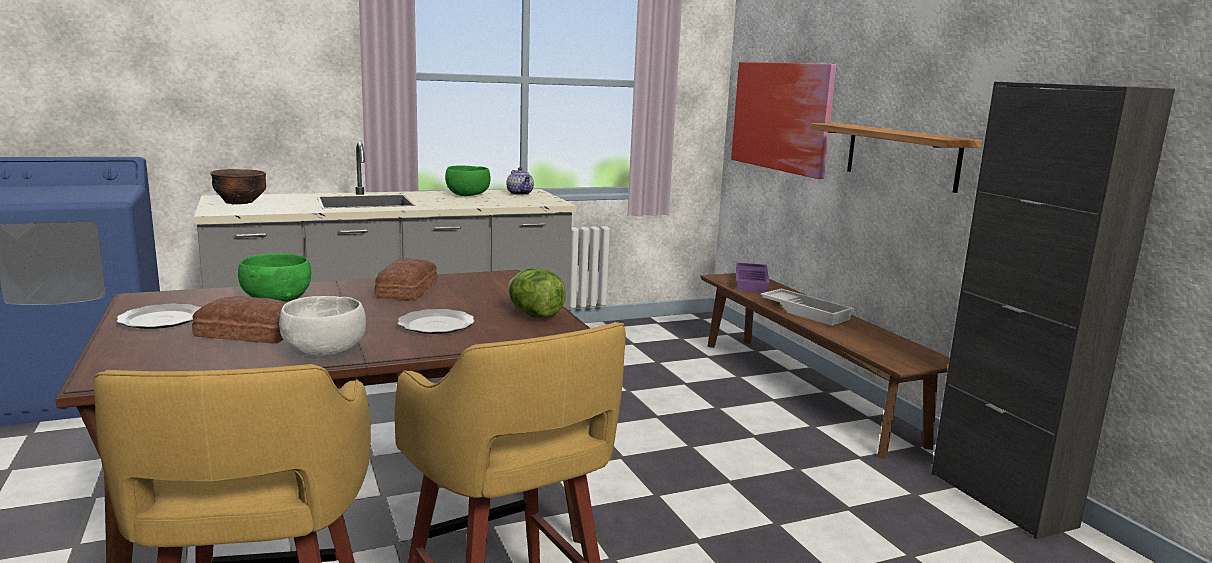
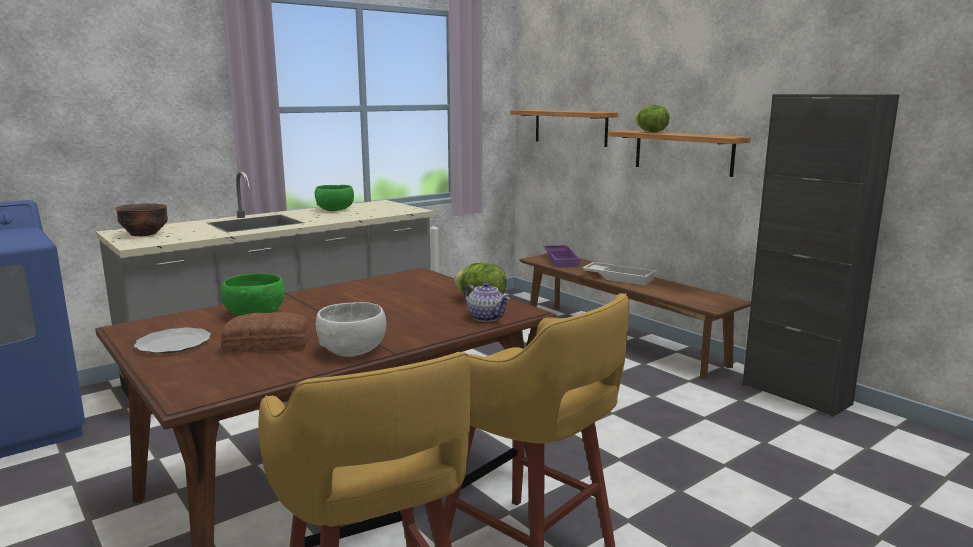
camera: 15 degrees left, 0 degrees up
bread [374,258,437,301] -> none
plate [398,309,475,334] -> none
teapot [506,167,534,195] -> teapot moved to [464,282,510,322]
picture [731,62,837,179] -> shelf [510,110,618,147]
none -> lettuce [635,105,670,132]

